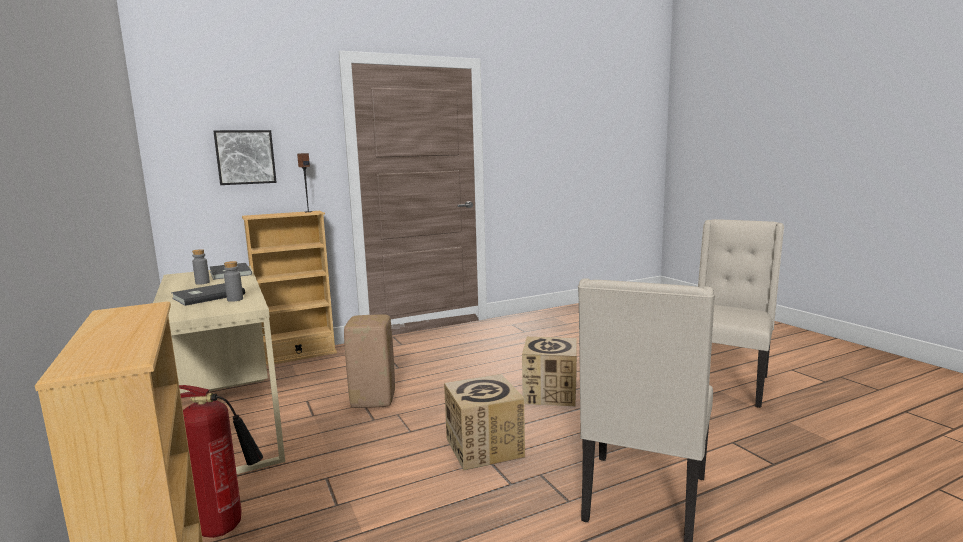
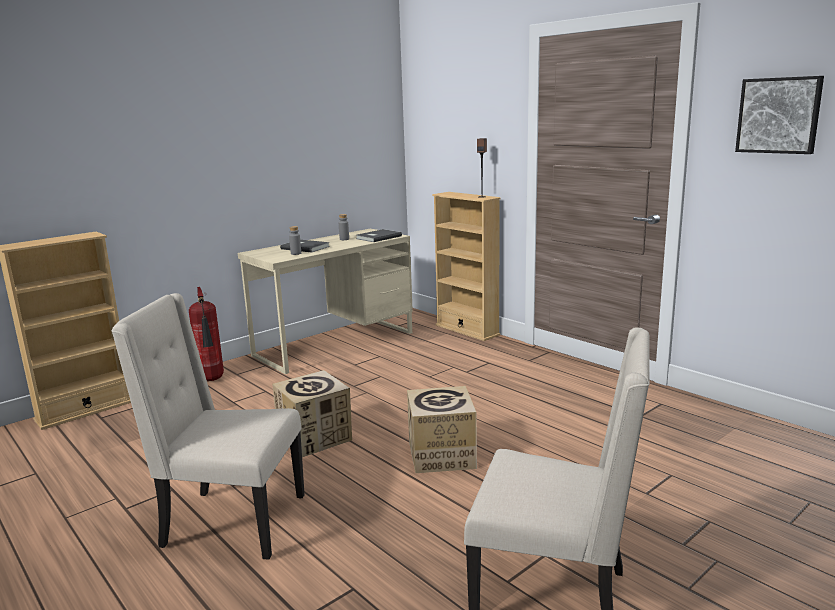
camera: 75 degrees right, 5 degrees up
picture [213,130,277,185] -> picture moved to [735,76,824,154]
beige stool [344,314,395,408] -> none

